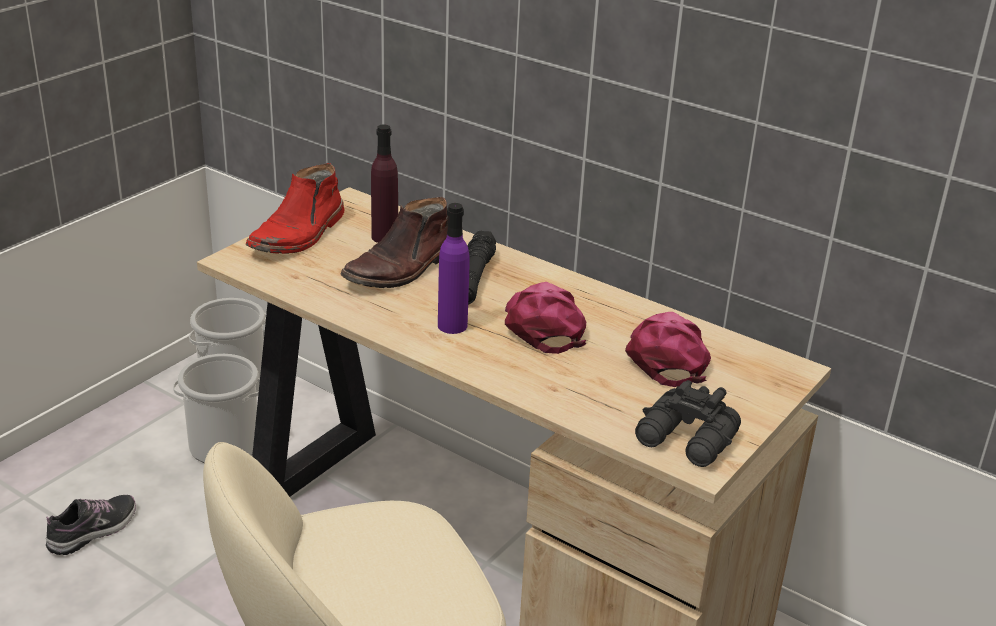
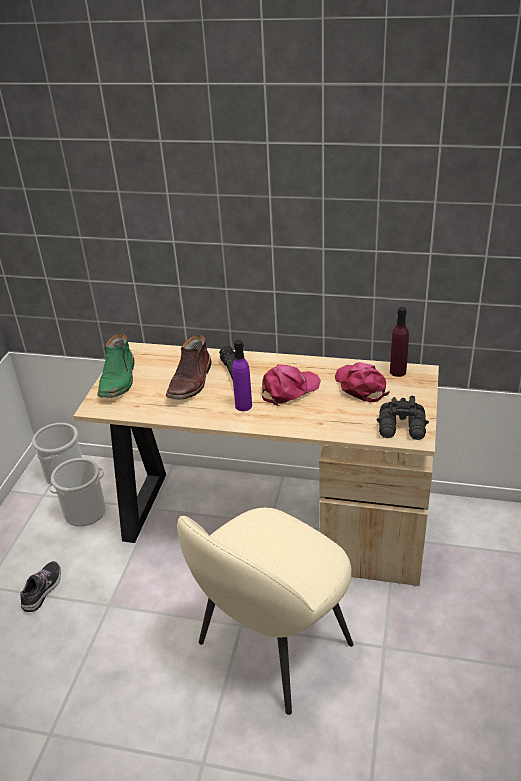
camera: 20 degrees left, 5 degrees up
red boot [246,163,344,254] -> green boot [98,333,135,398]
purple bottle [371,124,398,243] -> purple bottle moved to [390,307,409,377]
pink cap [505,282,586,354] -> pink cap turned 90 degrees clockwise [262,364,321,406]

